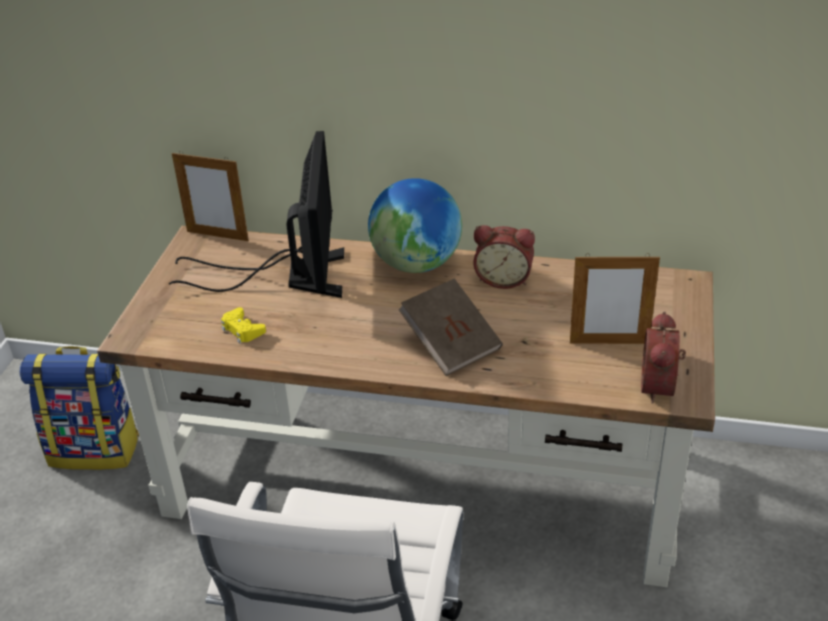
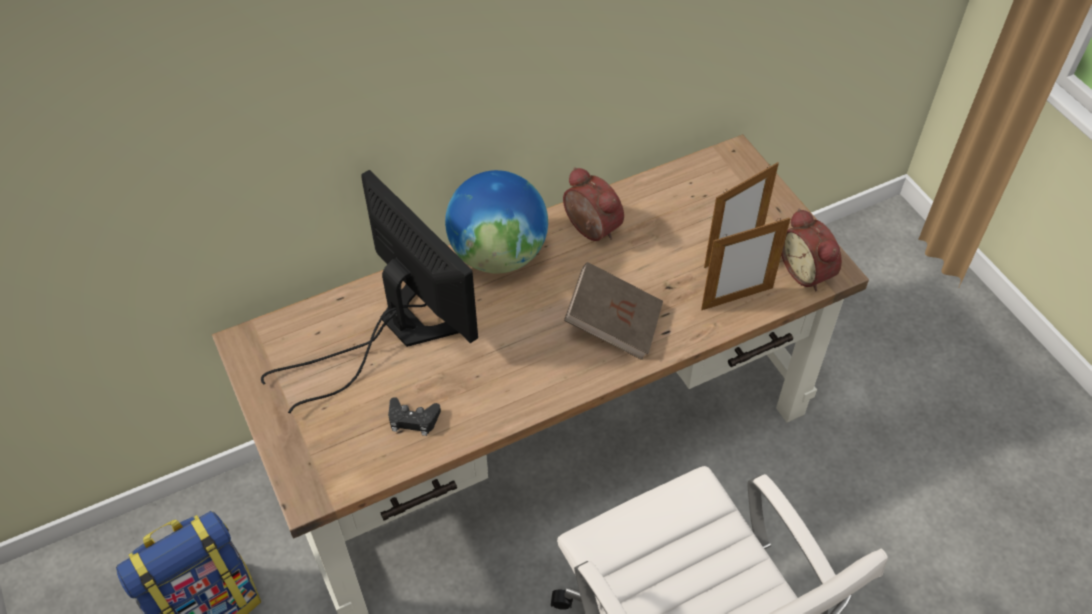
camera: 40 degrees left, 15 degrees up
picture frame [172,151,249,241] -> picture frame moved to [701,218,791,310]
yellow game controller [221,307,266,343] -> black game controller [388,397,441,436]
alarm clock [474,225,535,289] -> alarm clock turned 105 degrees counterclockwise [563,167,624,241]

